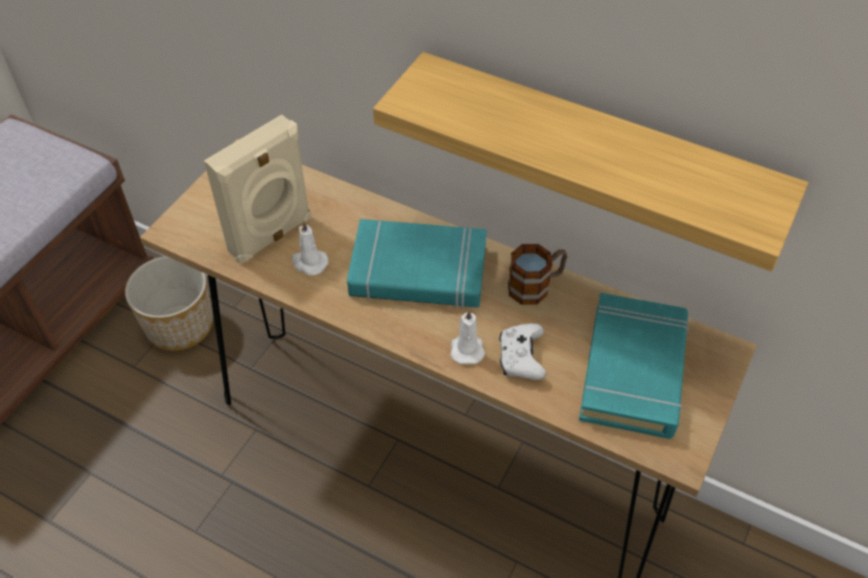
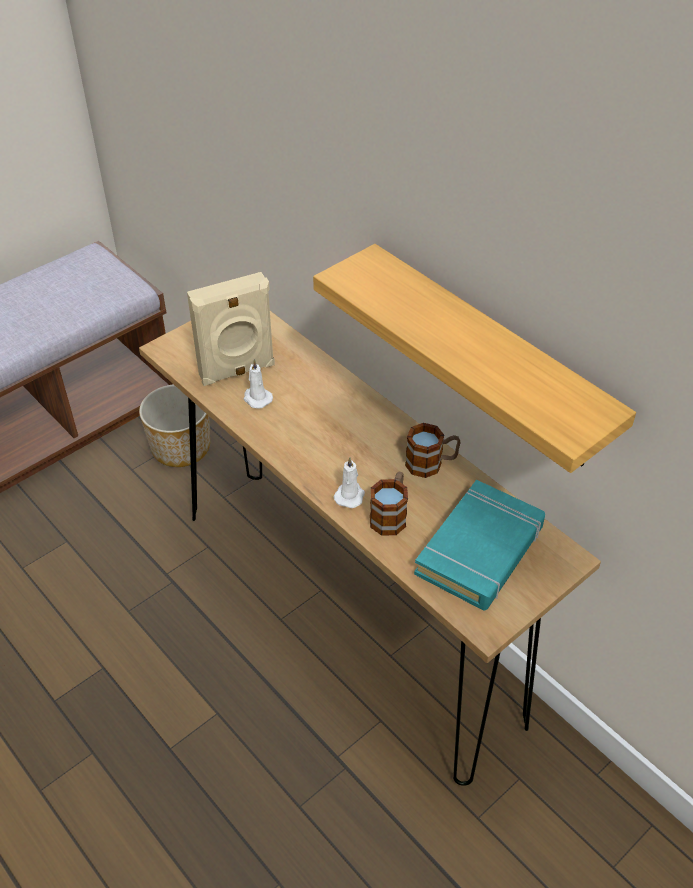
camera: 20 degrees right, 5 degrees down
turquoise book [347,219,487,309] -> none
white game controller [499,323,547,380] -> mug [370,472,408,535]

